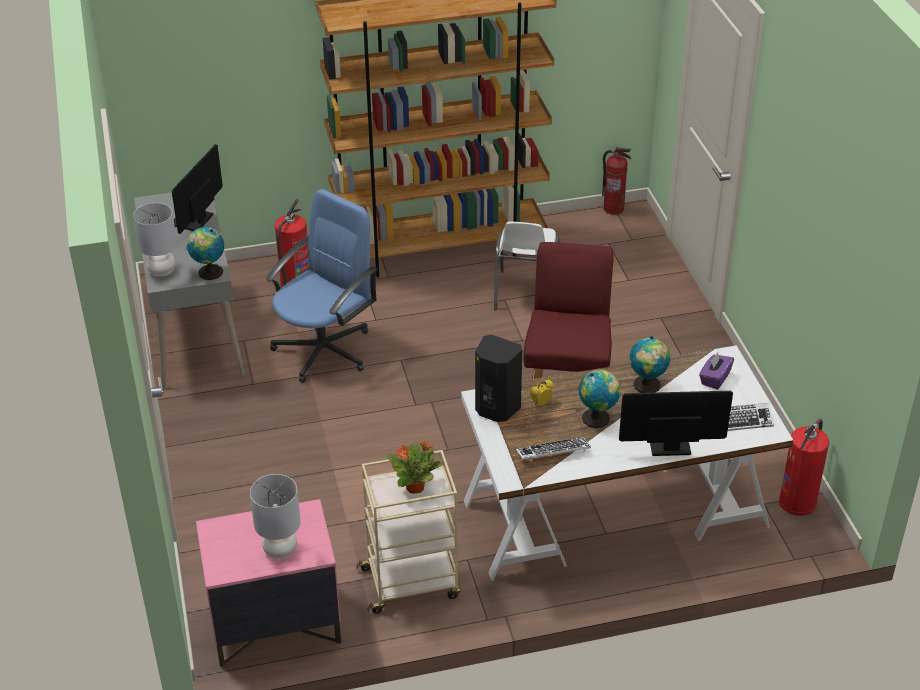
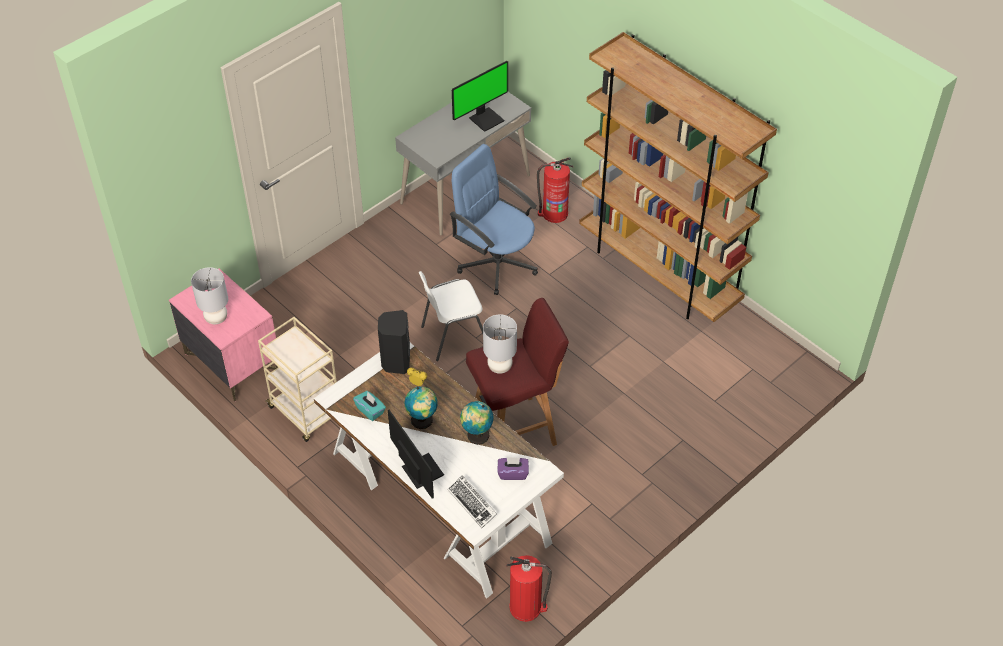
camera: 60 degrees right, 10 degrees up
grey table lamp [133,203,177,277] -> grey table lamp moved to [483,314,517,374]
monitor [172,144,223,234] -> monitor turned 150 degrees clockwise [452,61,508,132]
globe [187,227,224,280] -> none
blue office chair [266,189,378,383] -> blue office chair turned 150 degrees counterclockwise [450,144,538,295]
potted plant [386,440,443,493] -> none
white chair [494,222,559,310] -> white chair moved to [419,271,483,361]
keyboard [516,437,591,462] -> turquoise tissue box [353,391,386,421]
fire extinguisher [602,147,631,215] -> none

